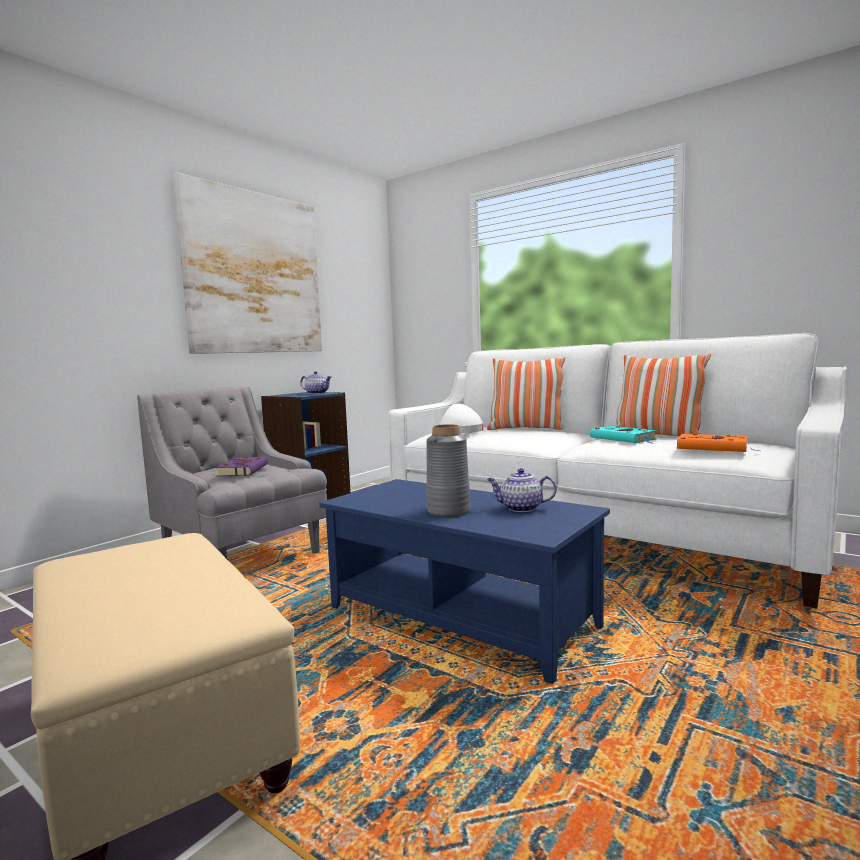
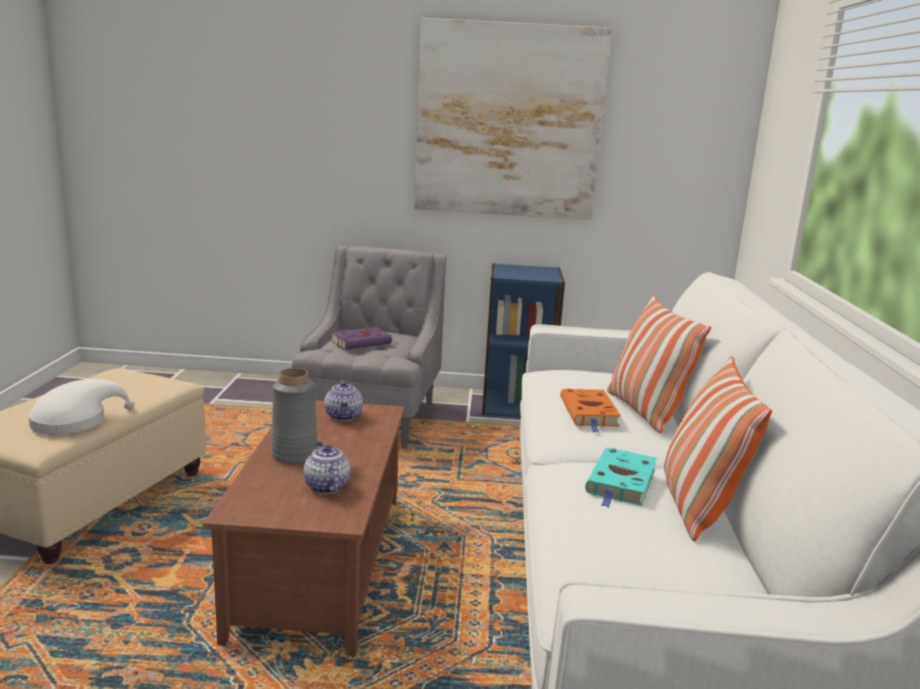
camera: 55 degrees right, 10 degrees up
teapot [300,371,332,394] -> teapot moved to [324,380,363,421]
blue coffee table [319,479,610,684] -> brown coffee table [203,400,404,656]
white hat [439,404,484,433] -> white hat moved to [28,379,134,435]
orange book [677,434,761,452] -> orange book moved to [560,388,621,433]

